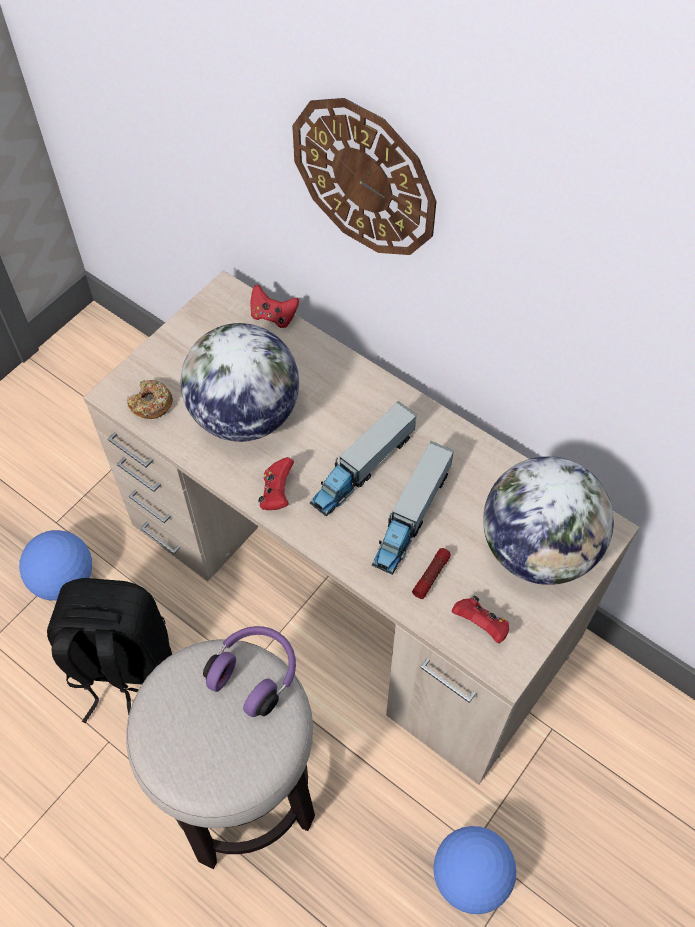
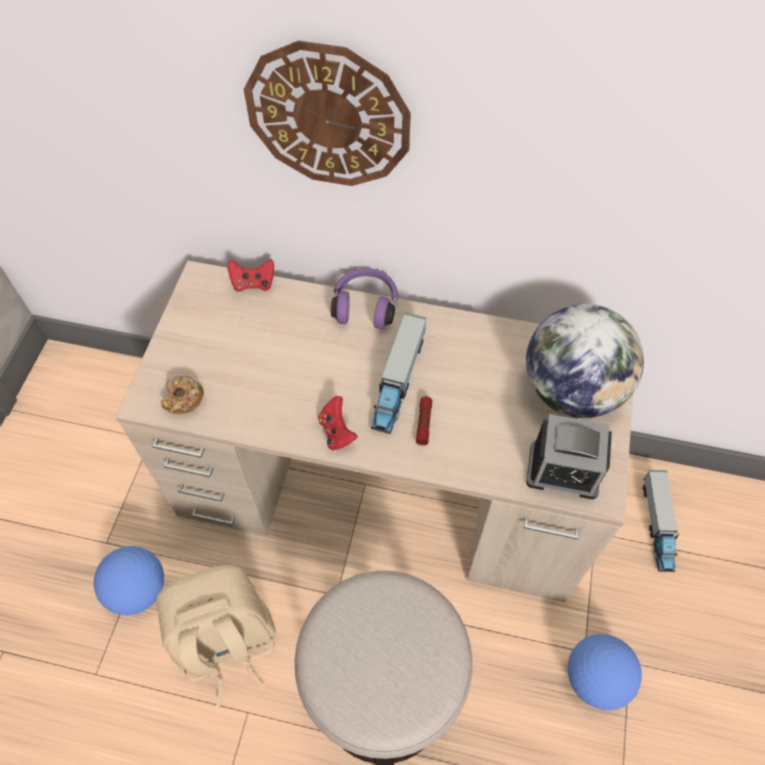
camera: 25 degrees left, 0 degrees up
black backpack [47,578,172,723] -> beige backpack [156,565,276,707]
globe [181,323,299,442] -> none
purple headphones [203,626,296,717] -> purple headphones moved to [331,268,398,329]
toy truck [372,441,454,575] -> toy truck moved to [643,470,679,572]
flashlight [412,548,451,599] -> flashlight moved to [416,396,432,445]
red game controller [452,595,509,643] -> alarm clock [526,414,612,499]

